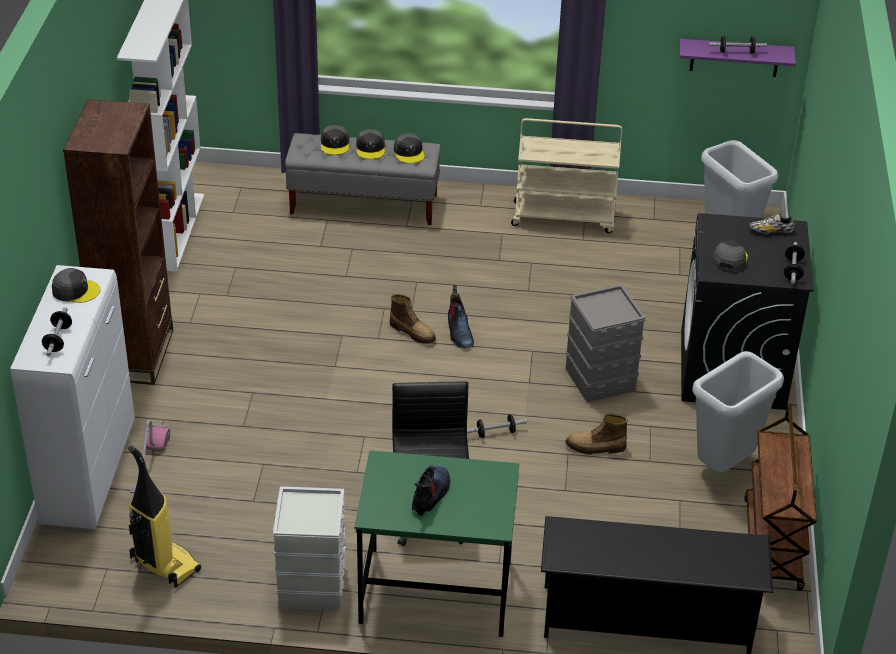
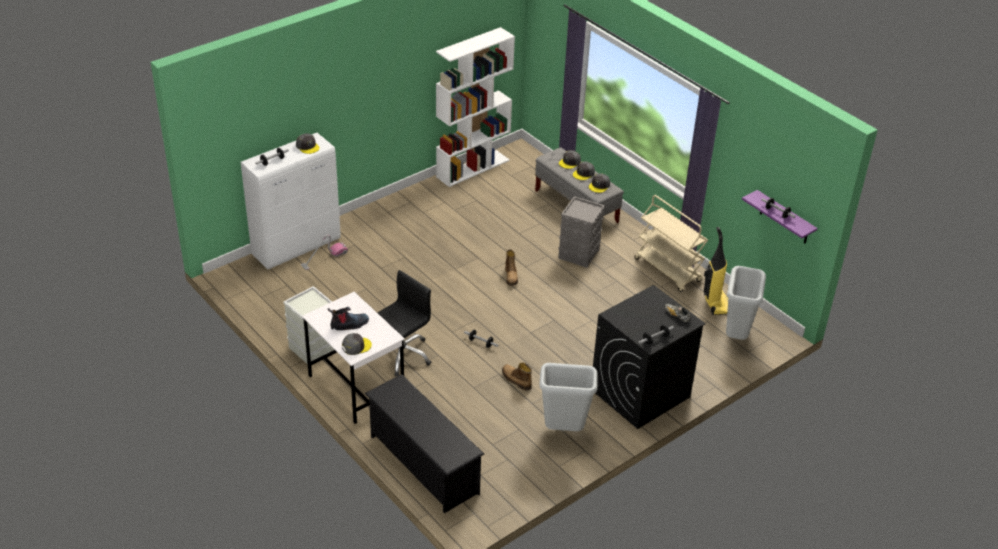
camera: 45 degrees right, 0 degrees up
brown bookcase [63,99,173,385] -> none
vacuum cleaner [128,446,201,588] -> vacuum cleaner moved to [704,227,728,315]
green desk [354,450,519,637] -> white desk [302,292,405,424]
boot [448,285,474,348] -> none
grey storage box [566,284,646,402] -> grey storage box moved to [558,196,605,268]
grey cap [712,240,748,272] -> grey cap moved to [342,333,372,355]
brown cart [744,404,817,591] -> none

